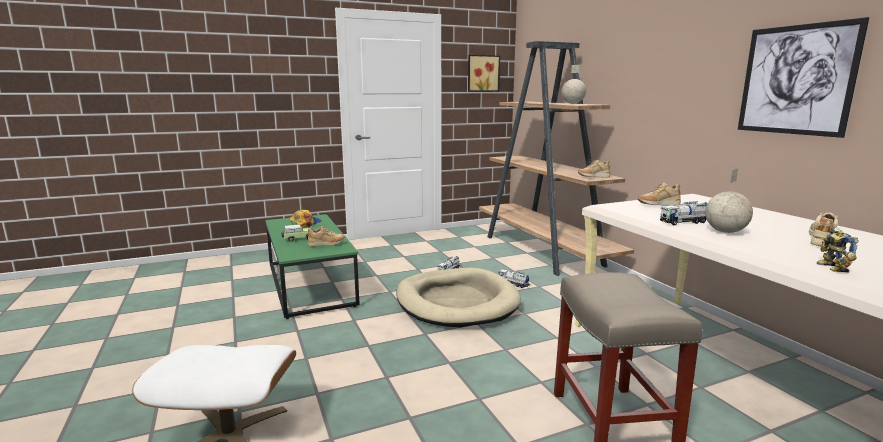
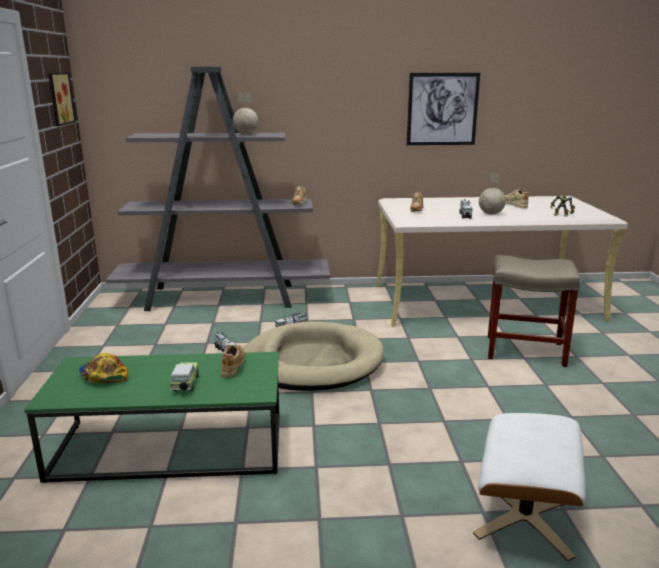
camera: 70 degrees left, 5 degrees up
brown bookcase [479,41,634,276] -> grey bookcase [106,67,330,311]

